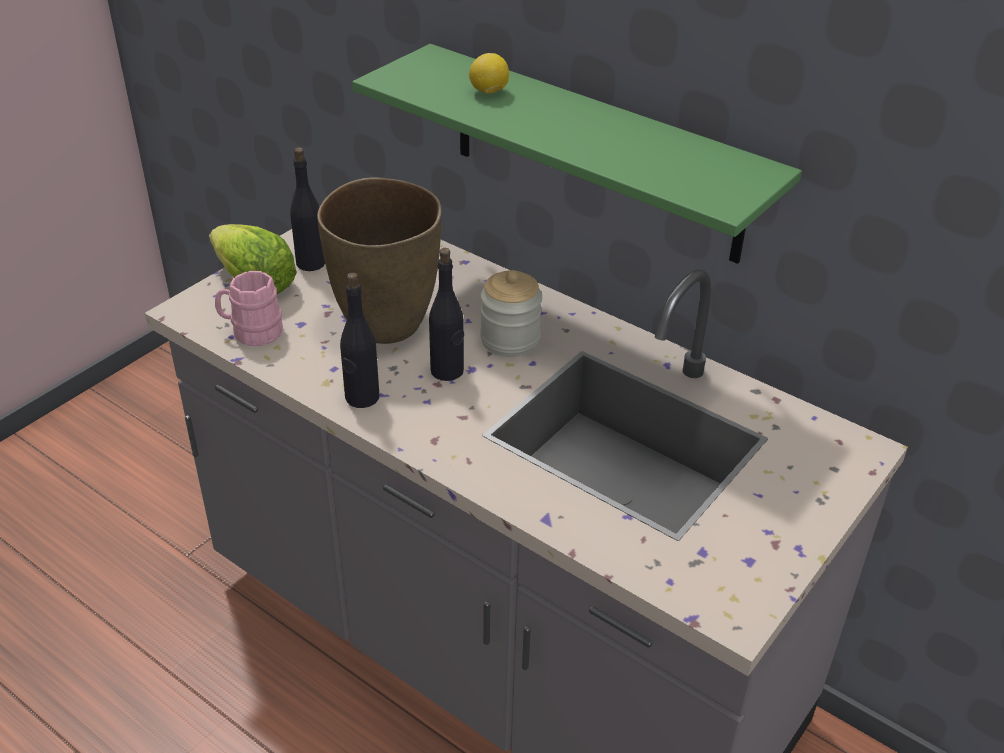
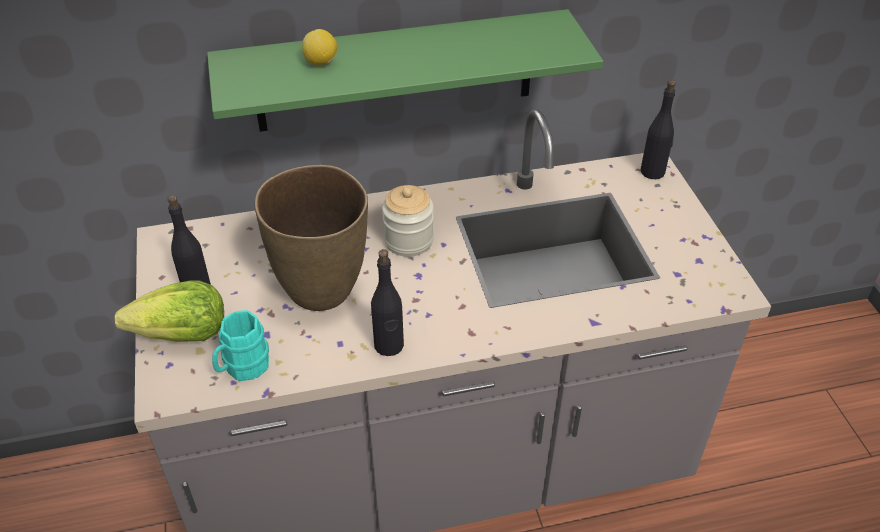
camera: 50 degrees left, 5 degrees up
pink mug [215,271,283,346] -> turquoise mug [212,310,269,381]
black bottle [429,248,464,381] -> black bottle moved to [641,80,676,179]

